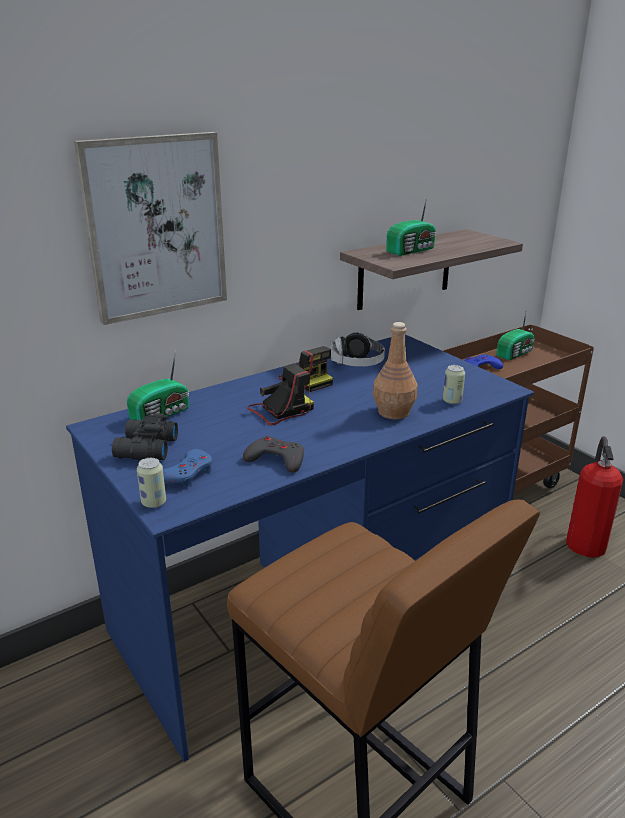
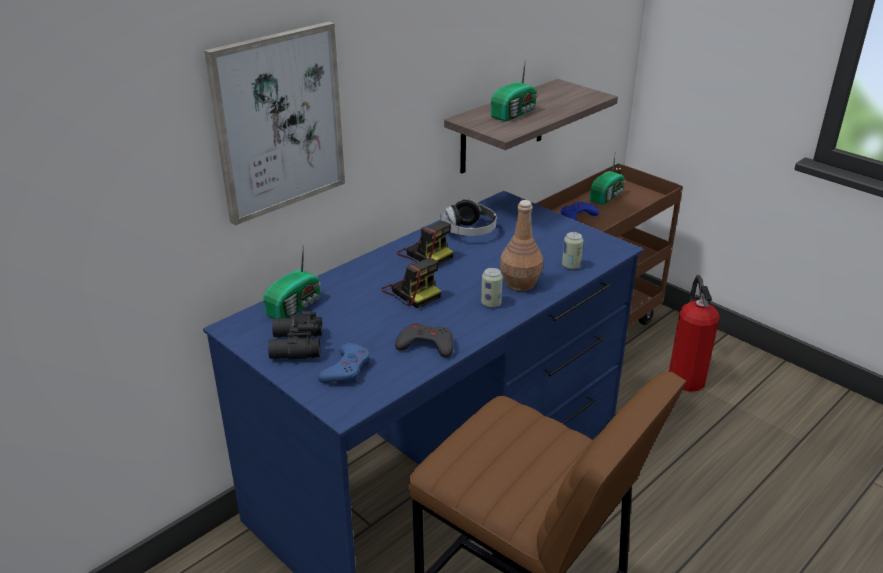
camera: 10 degrees left, 5 degrees up
can [137,458,166,508] -> can moved to [481,268,503,308]
camera [247,363,314,425] -> camera turned 90 degrees clockwise [381,258,441,308]

